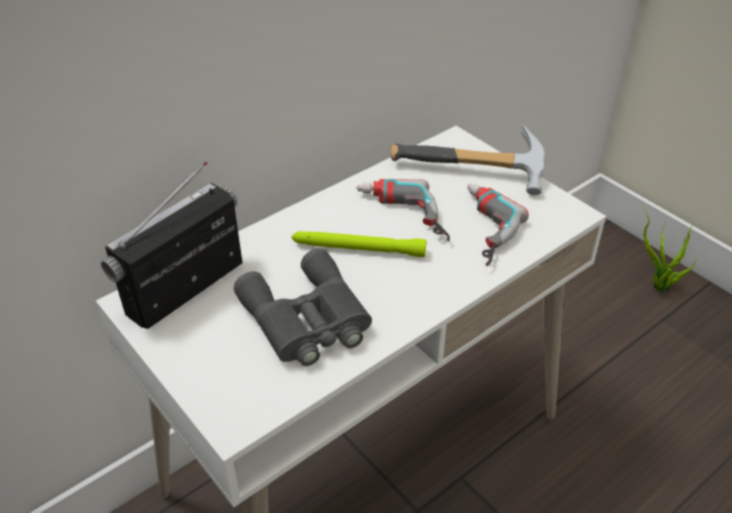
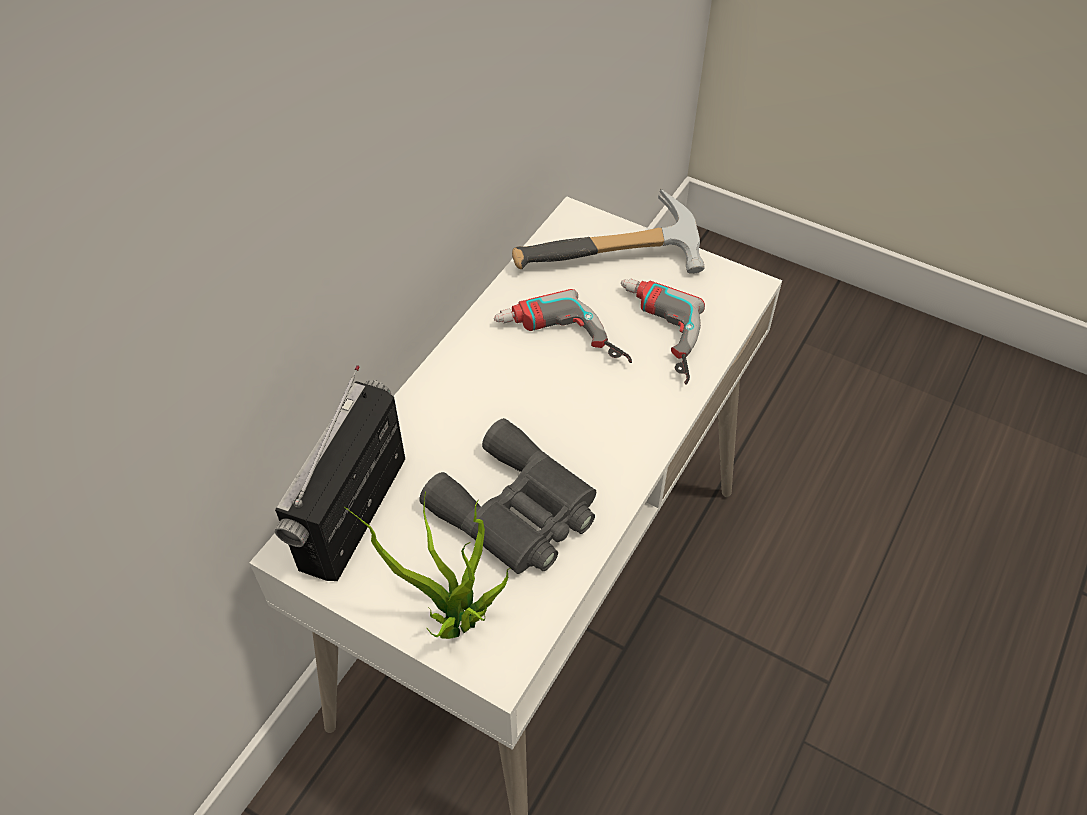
camera: 20 degrees left, 10 degrees up
green flashlight [292,231,427,257] -> none
potted plant [643,207,697,292] -> potted plant moved to [344,492,510,639]

